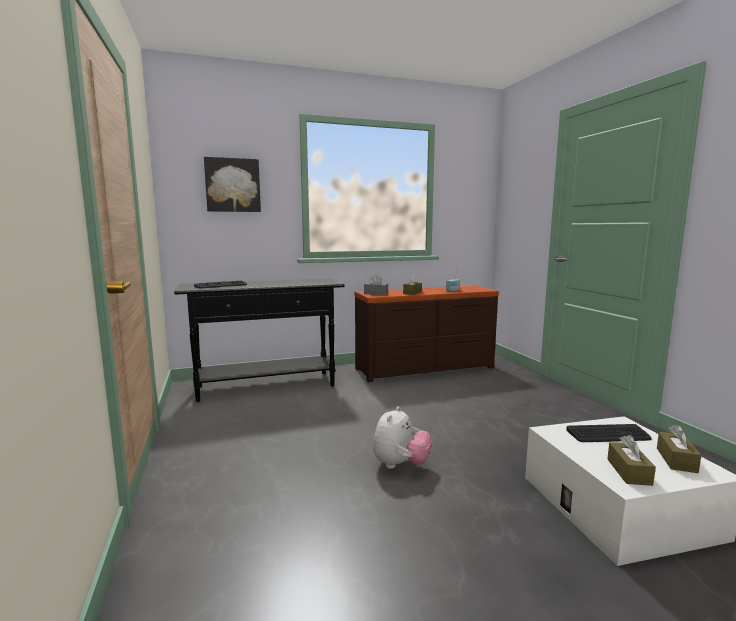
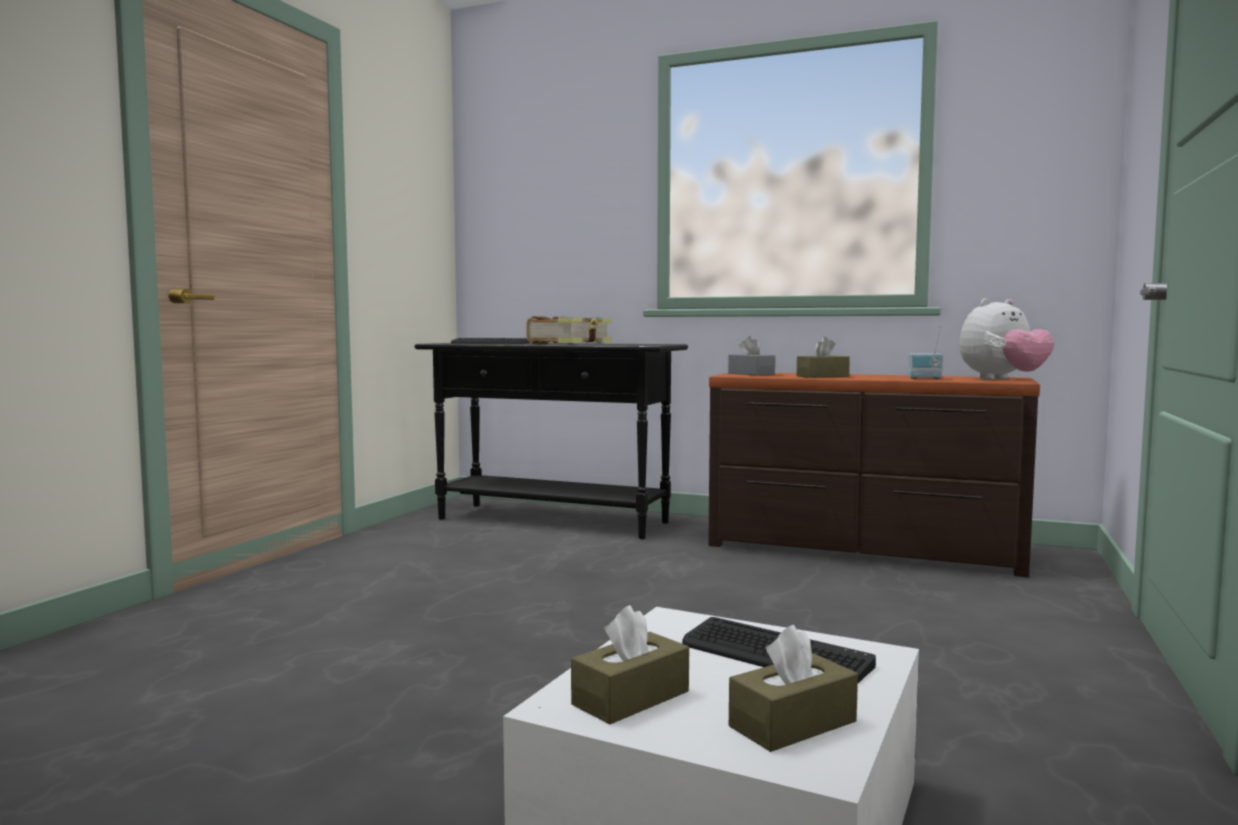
camera: 40 degrees right, 5 degrees down
picture [204,157,261,212] -> none
plush toy [373,406,432,469] -> plush toy moved to [959,299,1054,380]
none -> book [526,316,611,344]

